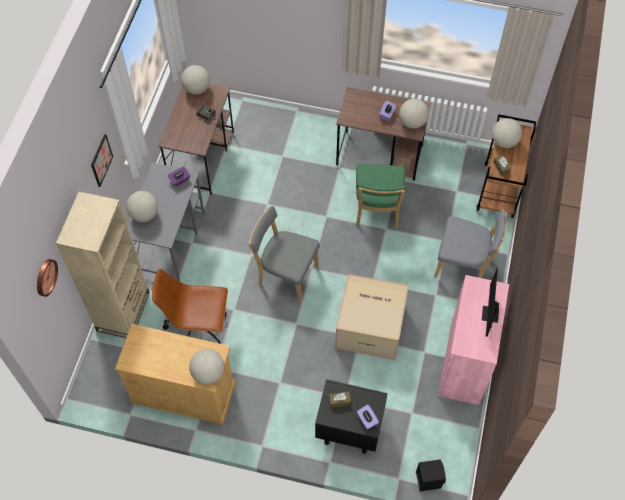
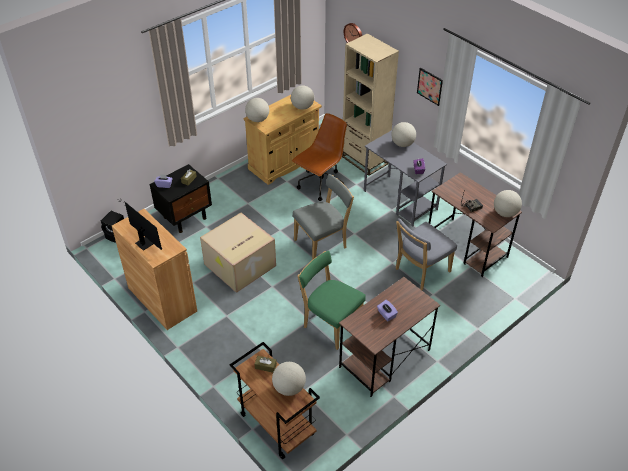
camera: 125 degrees right, 15 degrees down
globe [399,99,429,129] -> globe moved to [291,85,314,110]
grey chair [434,209,508,278] -> grey chair moved to [396,218,457,290]
pink cabinet [438,275,509,405] -> brown cabinet [112,209,197,330]

